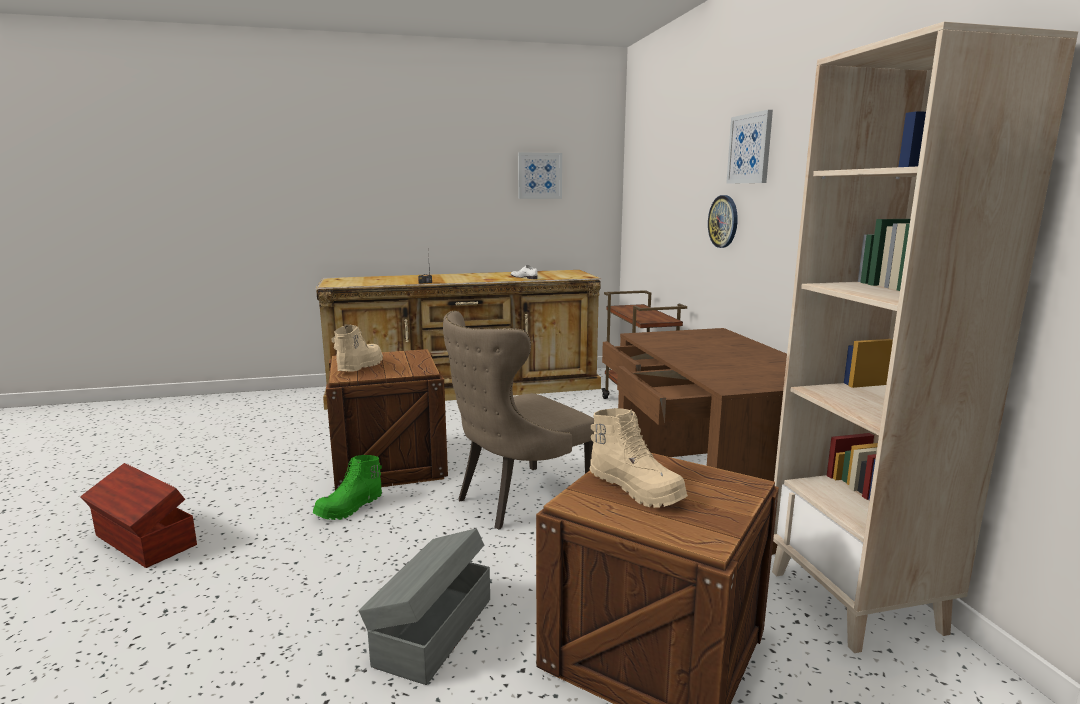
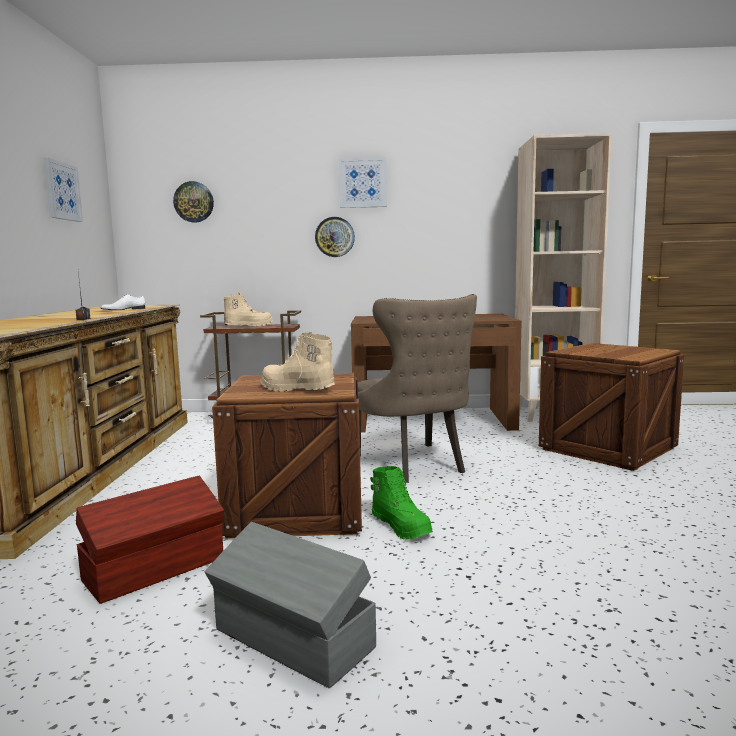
camera: 75 degrees left, 5 degrees down
brown storage box [80,463,197,568] -> brown storage box moved to [76,476,224,604]
grey storage box [359,528,490,685] -> grey storage box moved to [205,522,376,688]
beige boot [589,408,688,508] -> beige boot moved to [224,293,273,326]
none -> wall clock [173,181,214,223]

